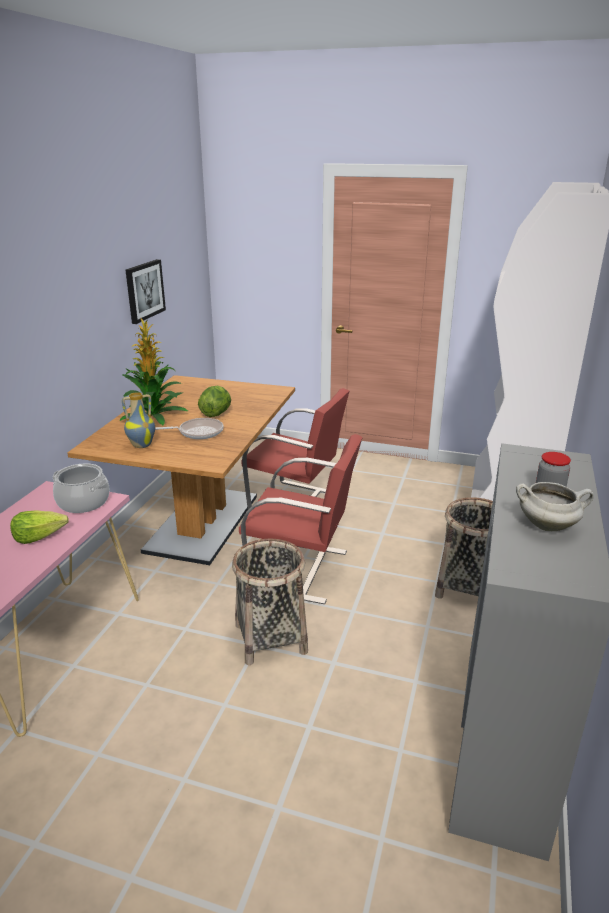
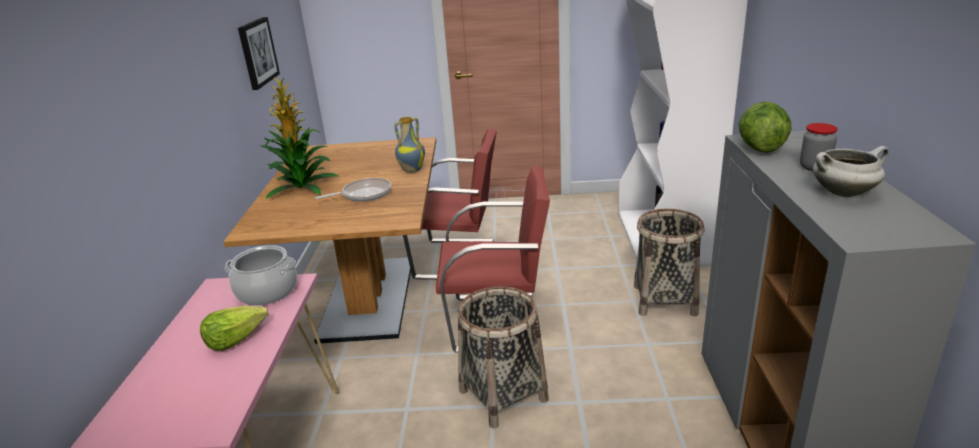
camera: 15 degrees left, 0 degrees up
vase [122,392,155,448] -> vase moved to [394,117,425,173]
lettuce [198,385,231,417] -> lettuce moved to [738,101,792,153]

